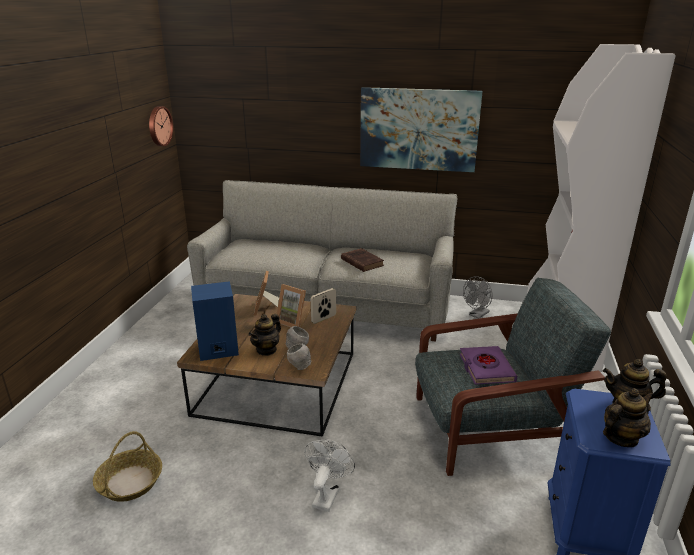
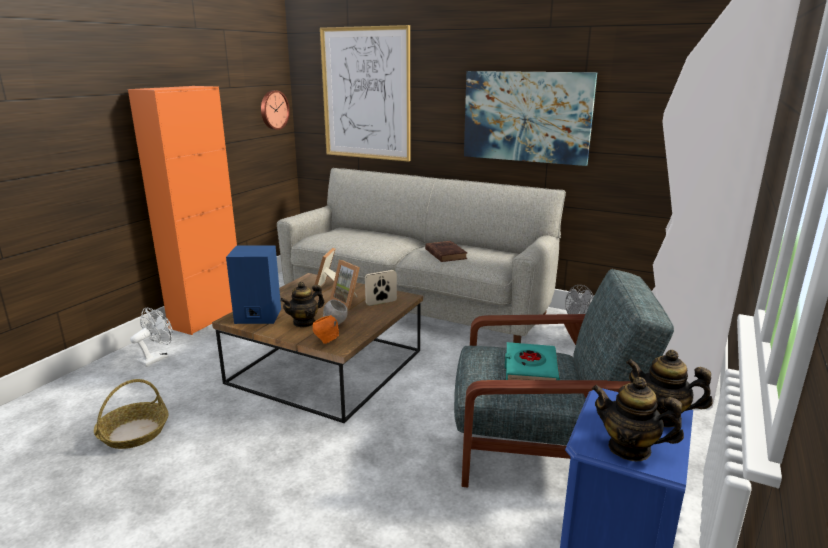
camera: 15 degrees right, 5 degrees down
grey bowl [287,344,311,370] -> orange bowl [313,315,339,344]
white fan [304,439,355,512] -> white fan moved to [130,308,173,367]
purple book [460,346,517,385] -> turquoise book [505,342,560,380]
teapot [603,388,654,447] -> teapot turned 135 degrees counterclockwise [592,377,684,461]
none -> orange cabinet [128,86,237,335]
none -> picture [320,25,411,162]

